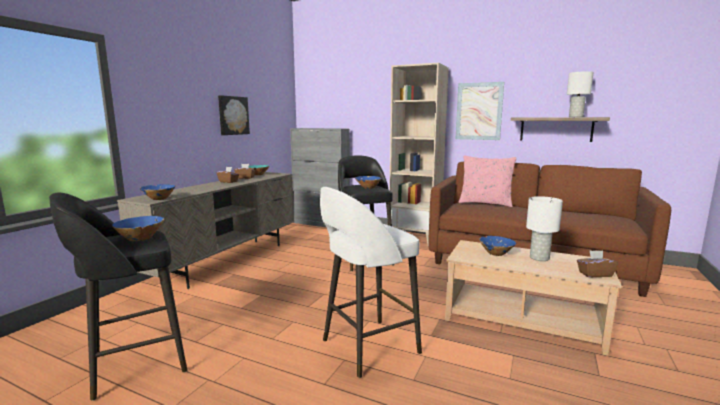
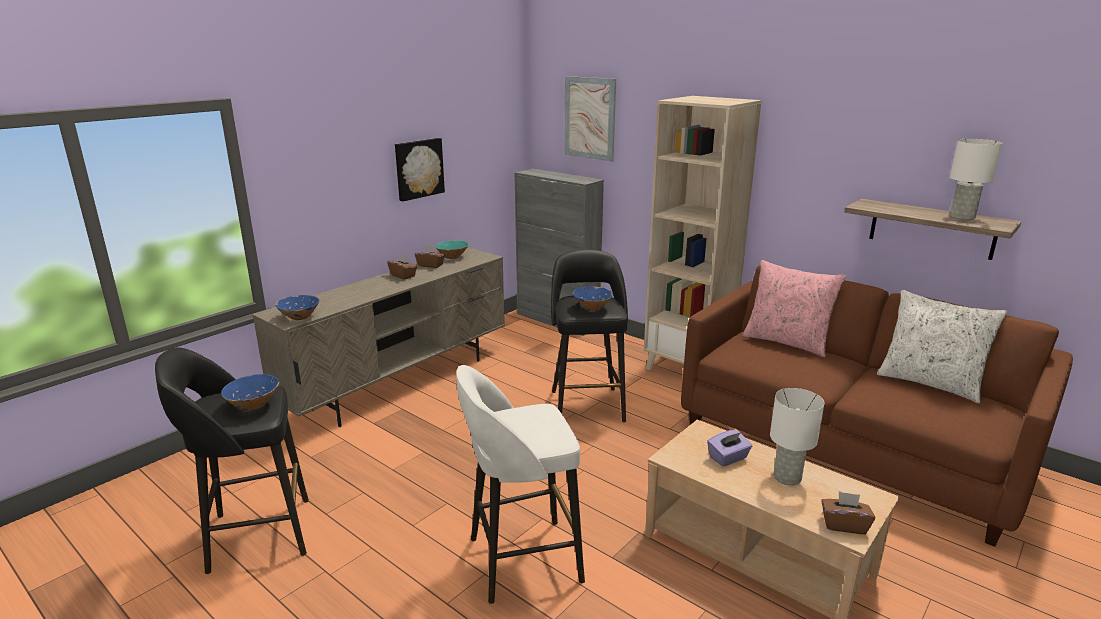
camera: 15 degrees right, 10 degrees up
picture [456,82,504,140] -> picture moved to [564,76,616,161]
blue bowl [479,236,516,256] -> purple tissue box [707,430,752,466]
none -> white pillow [877,290,1007,404]

